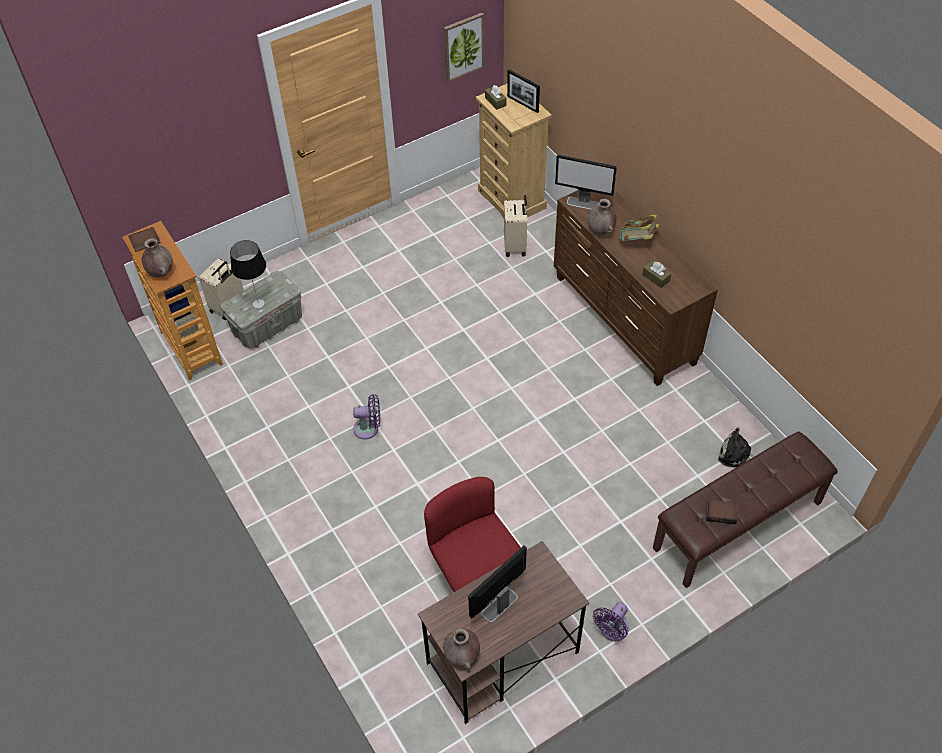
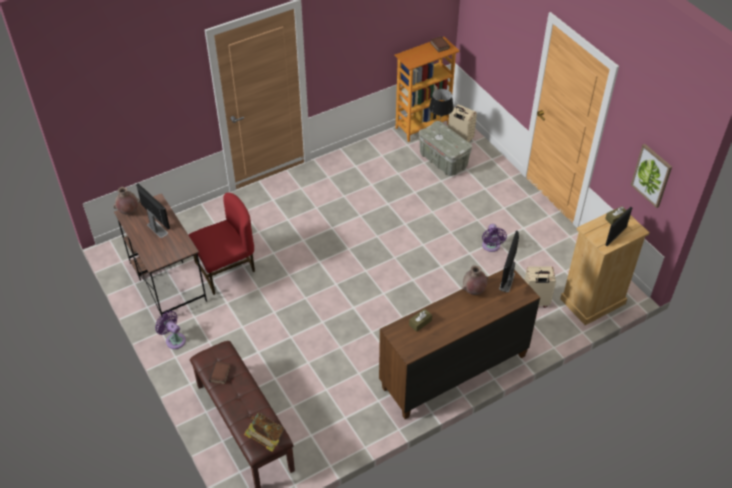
camera: 90 degrees right, 5 degrees down
brown vase [142,238,173,277] -> none
purple fan [353,394,380,439] -> purple fan moved to [482,224,507,252]
book [620,214,660,241] -> book moved to [244,413,284,452]
plush toy [718,428,755,468] -> none

